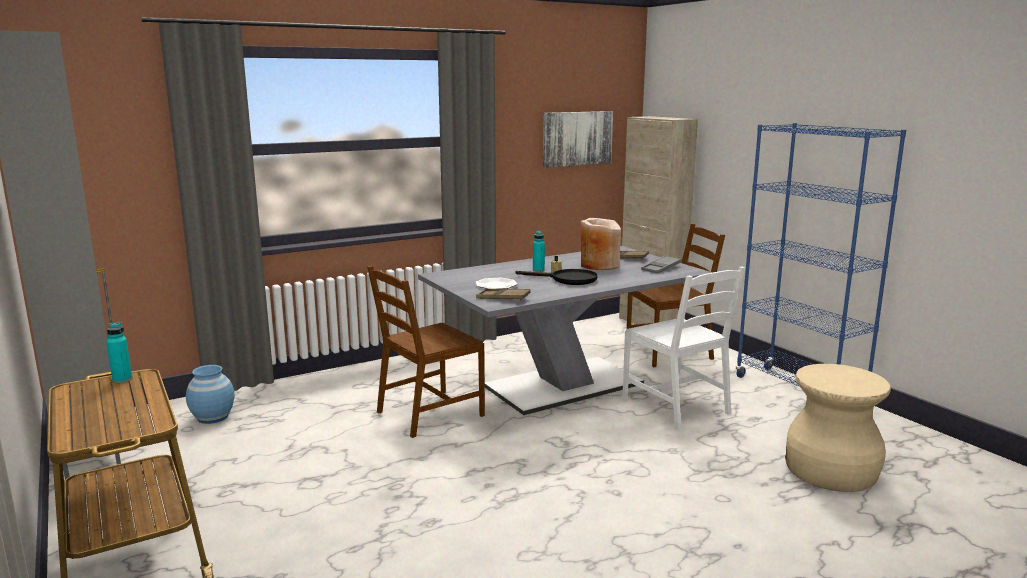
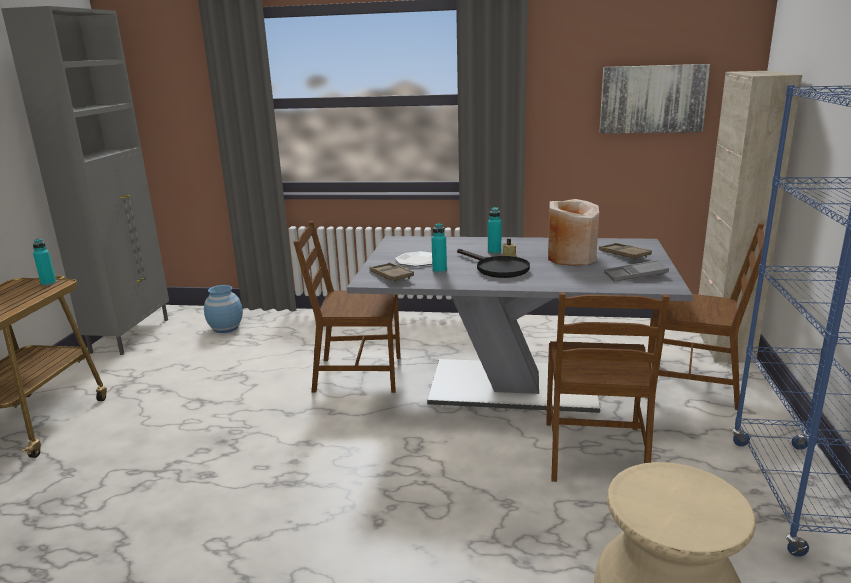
camera: 40 degrees right, 5 degrees up
white chair [622,266,745,430] -> brown chair [546,292,670,482]
none -> turquoise bottle [432,223,447,273]

